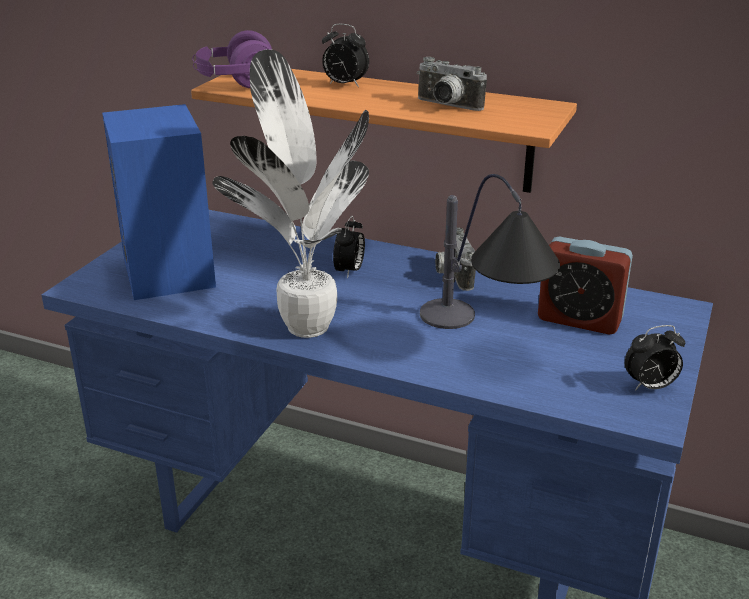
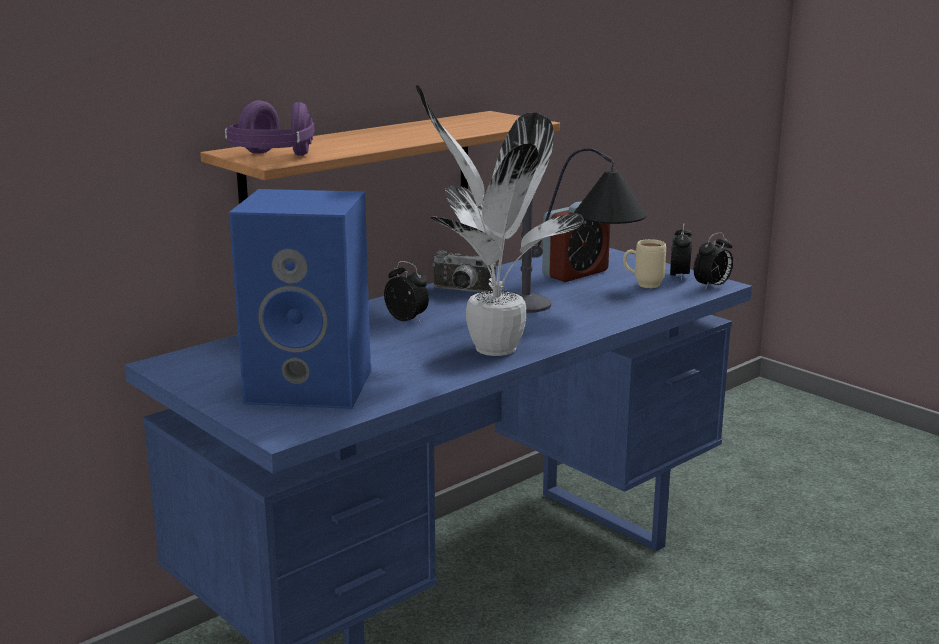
camera: 65 degrees left, 10 degrees down
alarm clock [322,24,369,87] -> alarm clock moved to [694,232,733,290]
camera [417,57,487,111] -> none
none -> beige mug [623,239,666,288]

